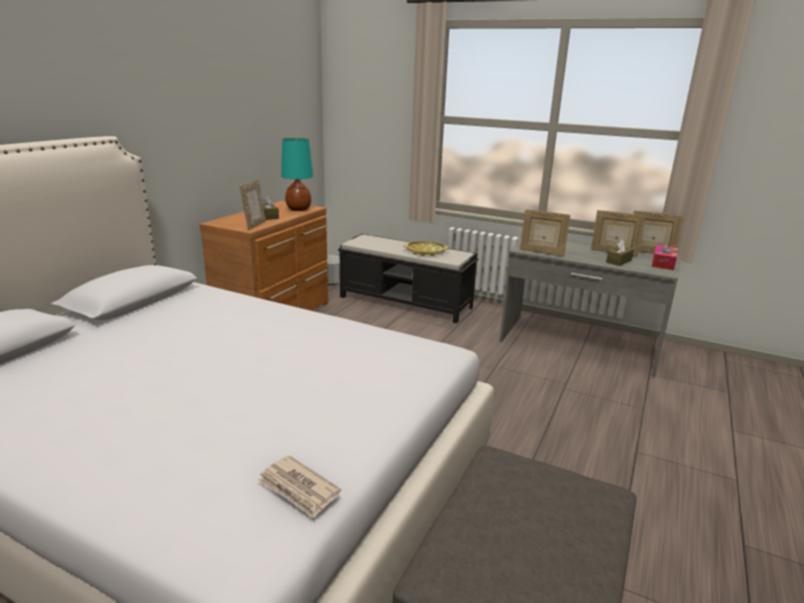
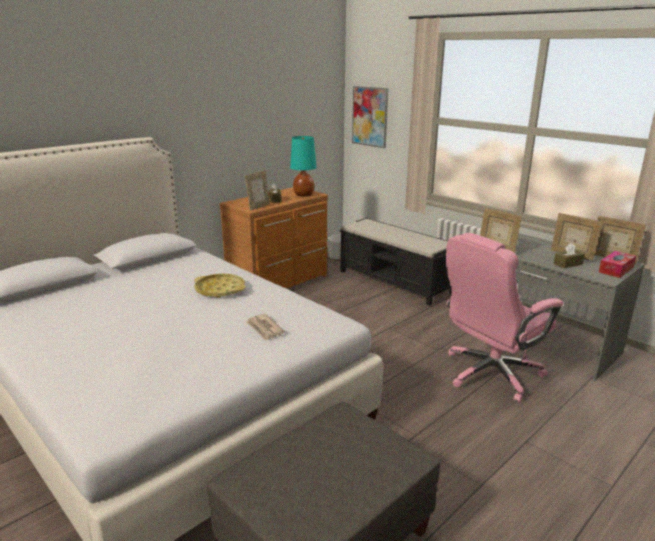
camera: 20 degrees right, 0 degrees up
newspaper [257,455,341,518] -> newspaper moved to [246,314,285,341]
yellow tray [403,241,449,256] -> yellow tray moved to [194,274,246,298]
none -> picture [352,86,388,148]
none -> pink office chair [446,233,563,402]

